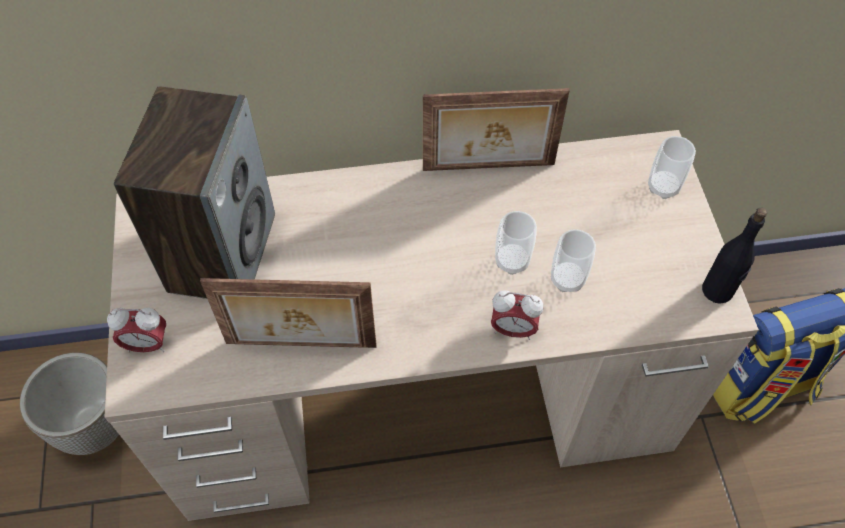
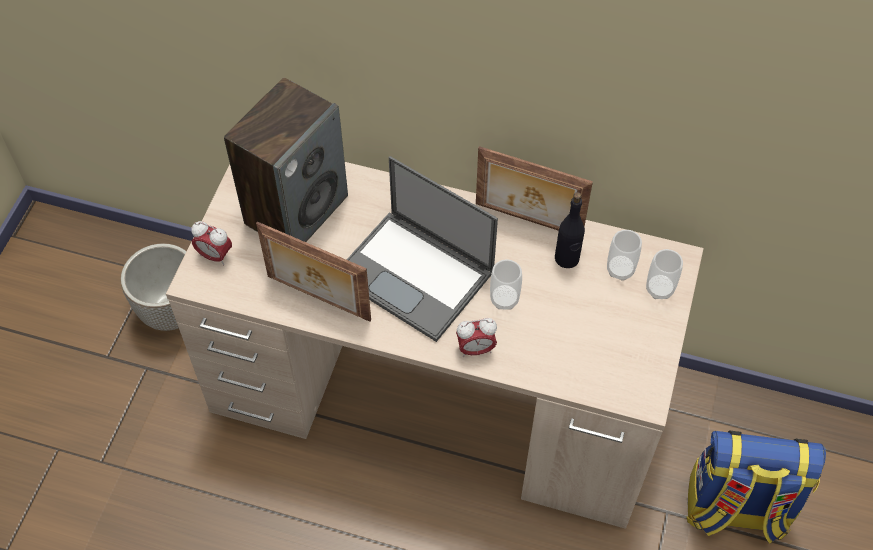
camera: 25 degrees right, 0 degrees up
alarm clock [491,290,543,340] -> alarm clock turned 45 degrees counterclockwise [456,318,497,357]
cup [551,229,596,292] -> cup moved to [607,230,642,281]
black bottle [702,208,767,304] -> black bottle moved to [555,192,585,268]
none -> laptop [347,156,498,342]

